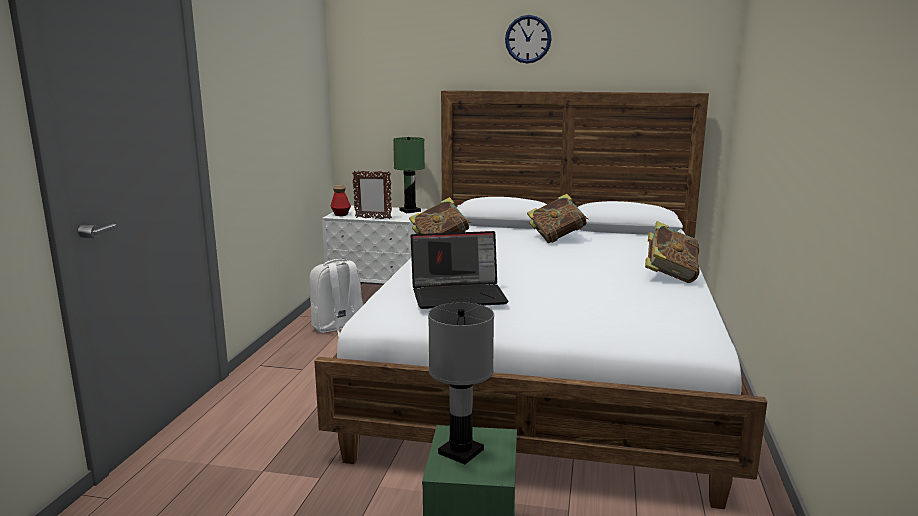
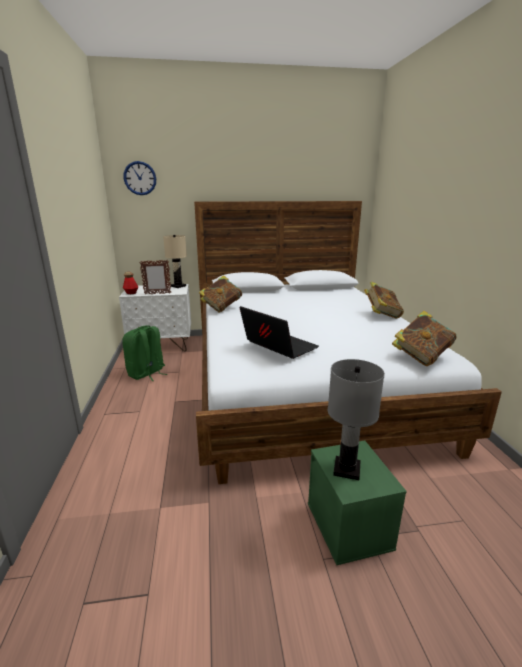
camera: 20 degrees left, 5 degrees up
white backpack [309,259,363,337] -> green backpack [122,325,167,381]
green table lamp [393,137,425,213] -> beige table lamp [163,235,187,288]
laptop [411,231,509,309] -> laptop turned 105 degrees counterclockwise [239,306,319,359]
wall clock [505,15,552,63] -> wall clock moved to [123,161,156,195]
book [527,194,588,243] -> book moved to [392,311,456,366]

